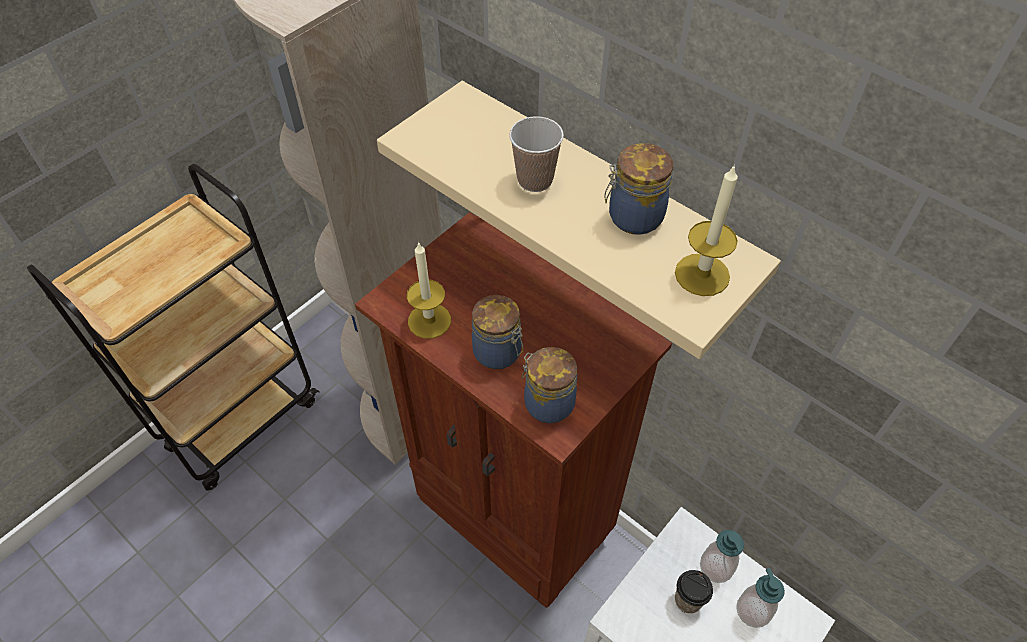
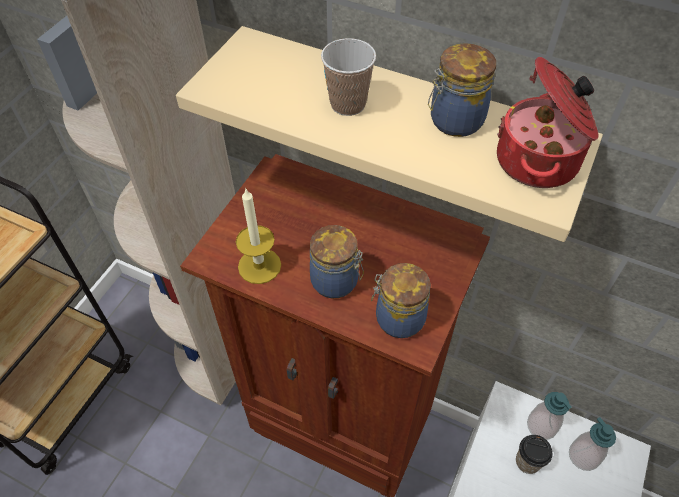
camera: 15 degrees left, 0 degrees up
candle [675,164,738,296] -> cooking pot [497,57,598,188]

